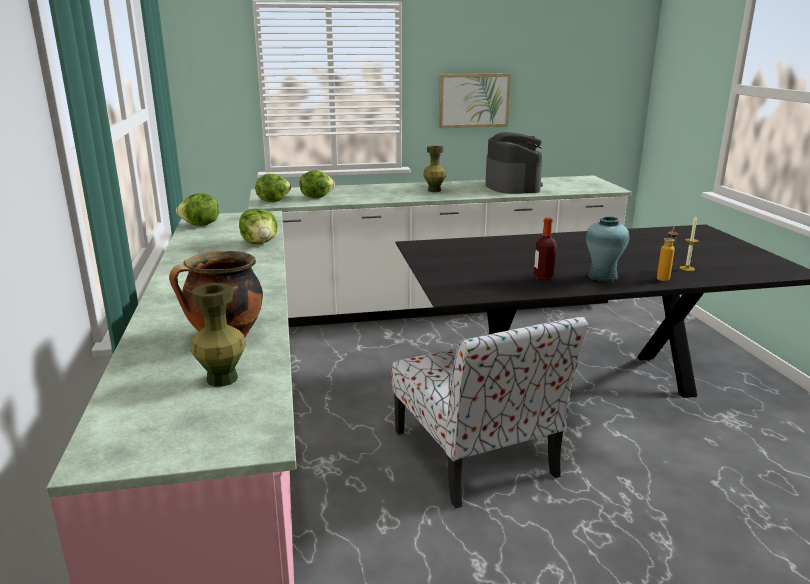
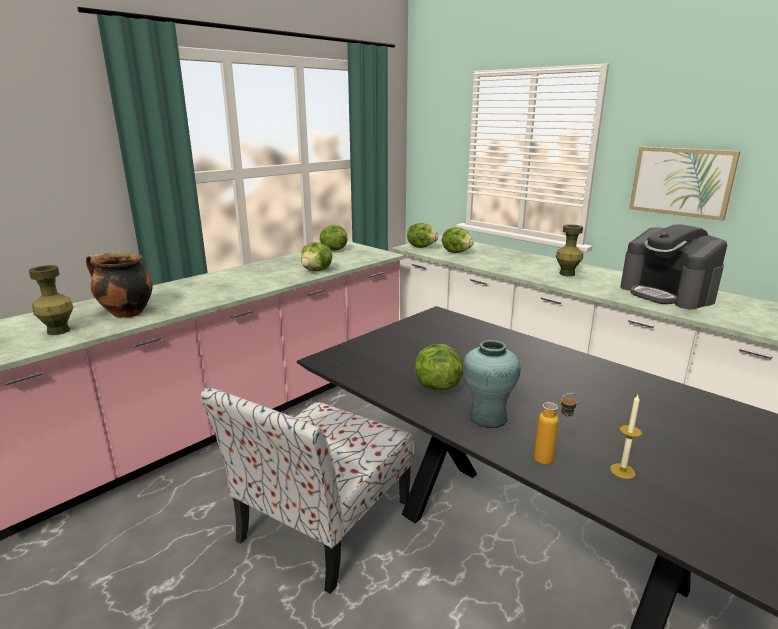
camera: 55 degrees right, 0 degrees up
coffee machine [485,132,543,194] -> coffee machine turned 105 degrees clockwise [620,224,727,310]
bottle [534,217,556,280] -> lettuce [414,344,463,390]

